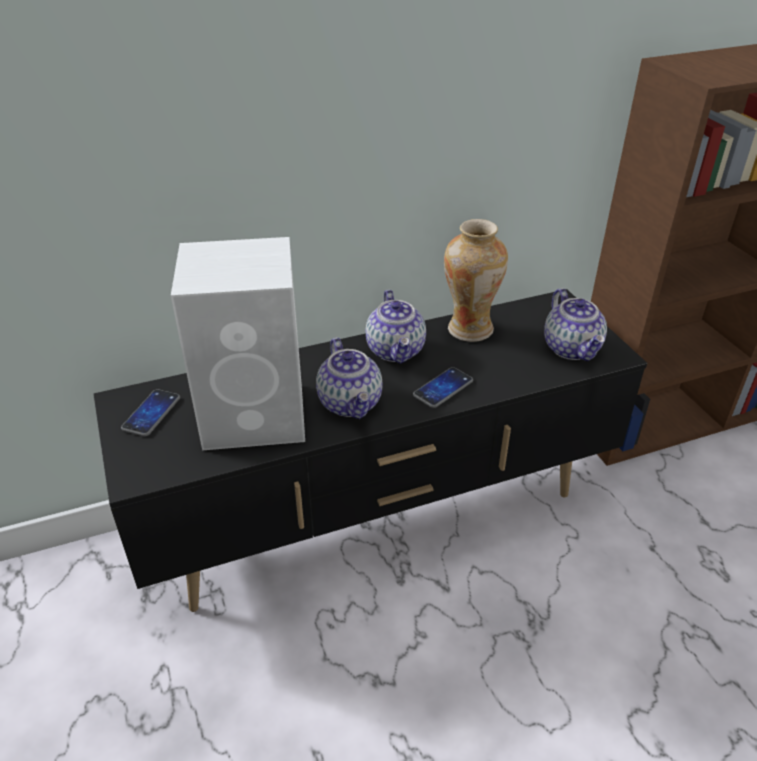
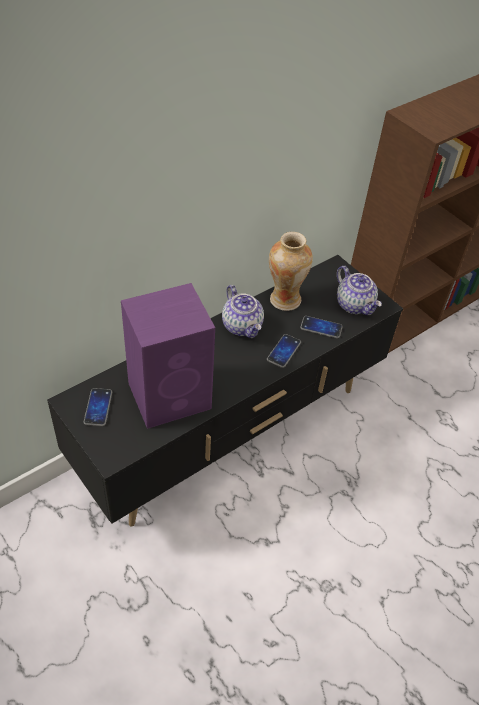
camera: 20 degrees left, 10 degrees up
white speaker [171,237,305,450] -> purple speaker [121,283,215,429]
teapot [316,337,383,419] -> none
none -> phone [300,316,343,338]

